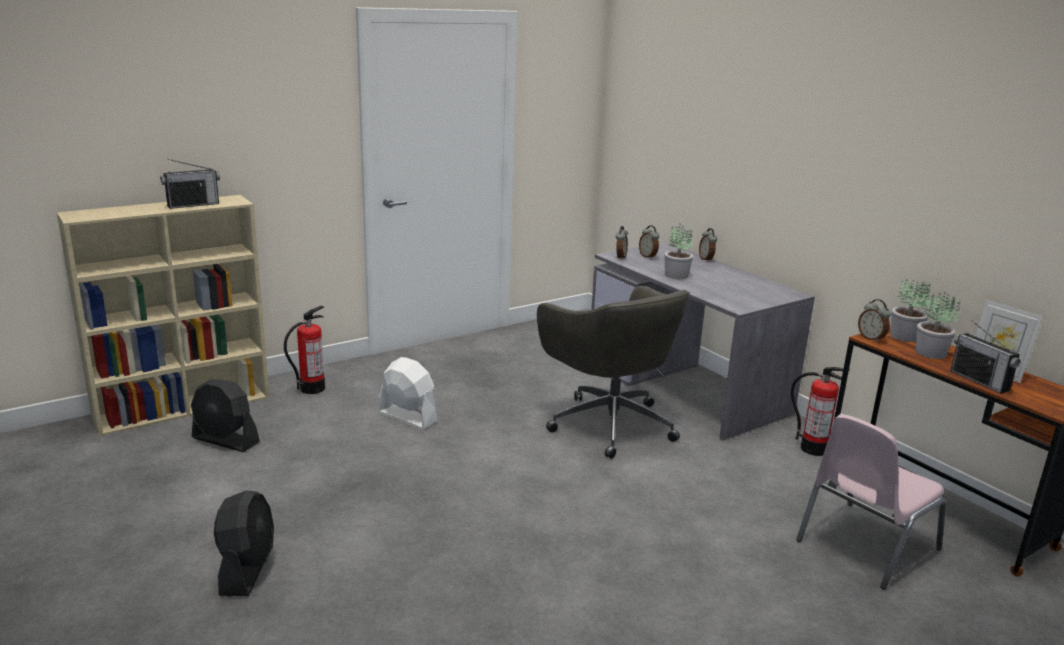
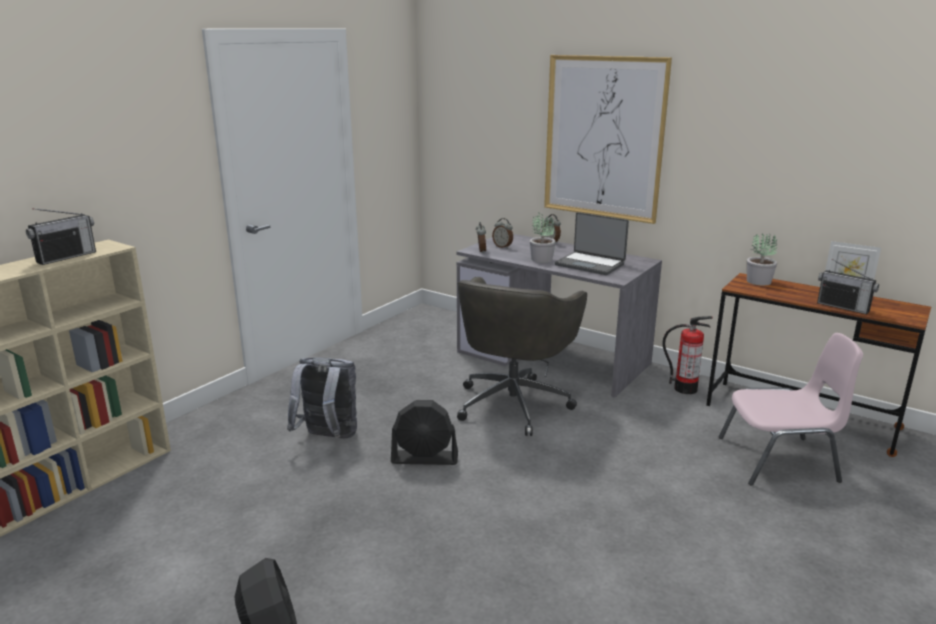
camera: 20 degrees left, 0 degrees up
black fan [191,379,260,452] -> black fan moved to [391,400,458,465]
fire extinguisher [284,305,325,394] -> none
white fan [377,357,438,429] -> grey backpack [287,357,357,439]
grey office chair [537,286,690,459] -> grey office chair turned 75 degrees clockwise [457,277,587,436]
pink chair [796,414,946,589] -> pink chair turned 120 degrees counterclockwise [719,333,863,486]
alarm clock [858,299,891,343] -> none
potted plant [915,292,960,359] -> none
none -> picture [544,55,672,224]
none -> laptop [555,212,629,275]

